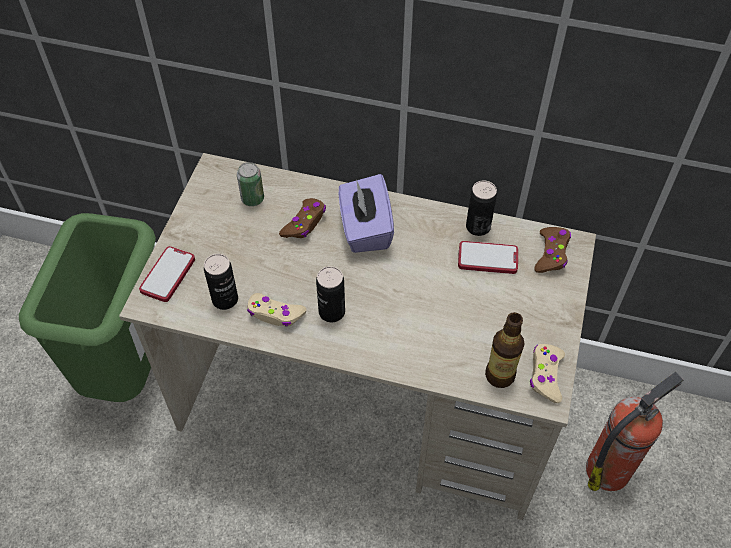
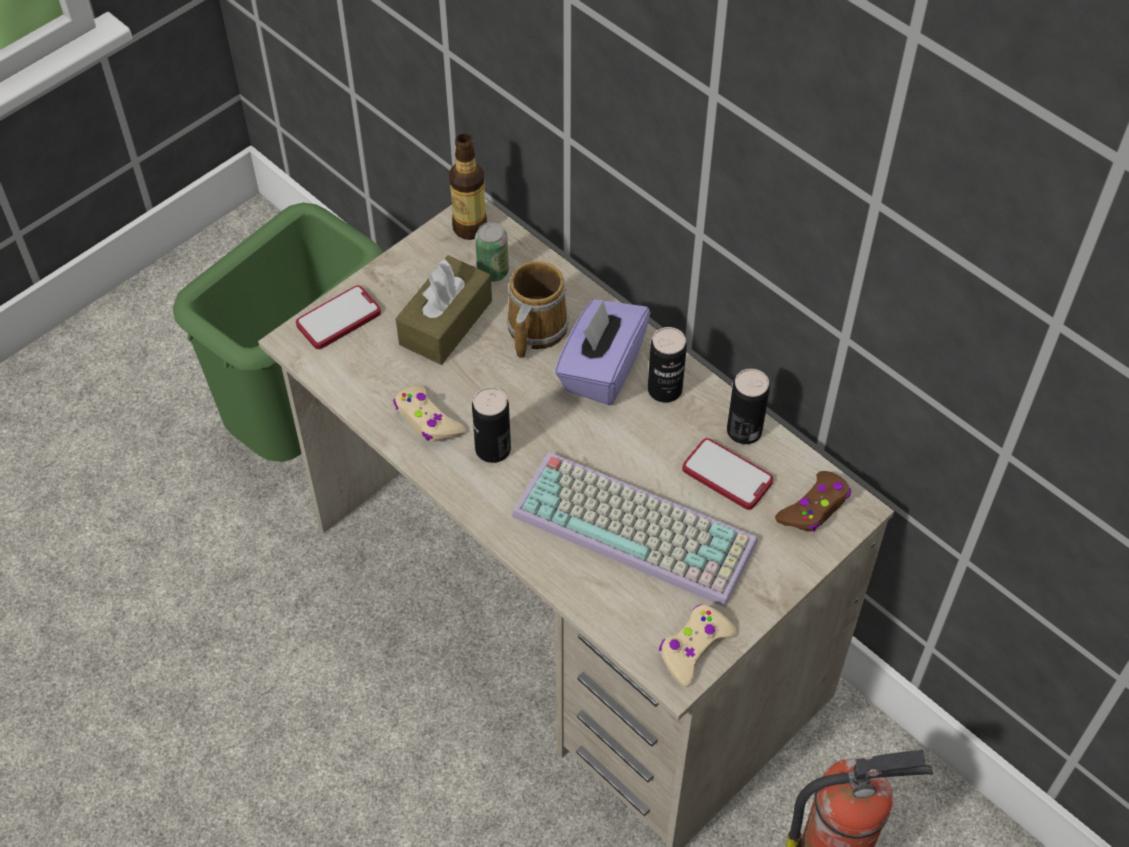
camera: 30 degrees right, 0 degrees up
can [204,254,238,310] -> can moved to [648,327,687,403]
brown game controller [279,198,326,238] -> mug [507,261,569,359]
bottle [485,312,524,388] -> bottle moved to [449,133,487,240]
none -> brown tissue box [396,255,492,365]
none -> keyboard [512,452,758,607]

